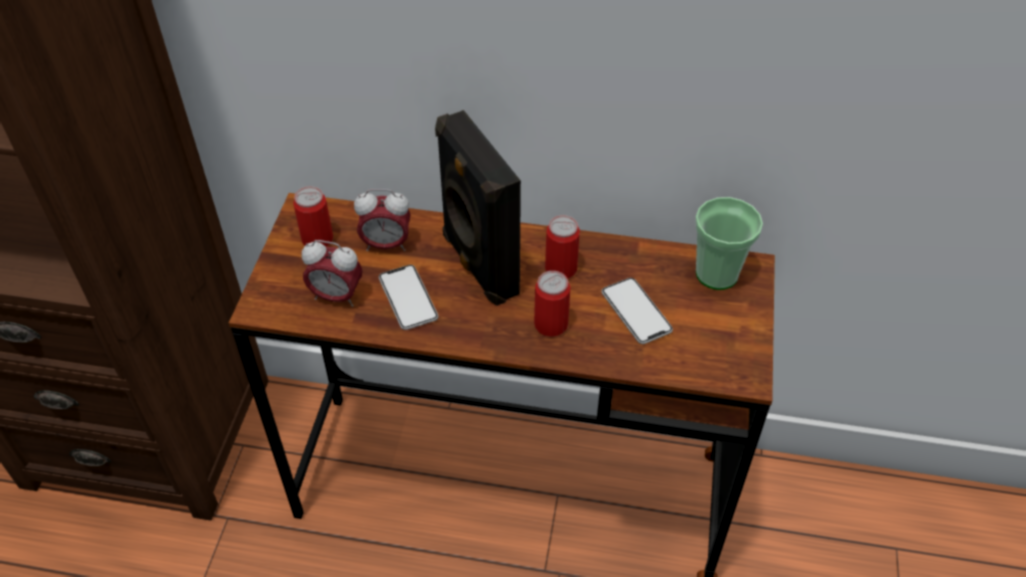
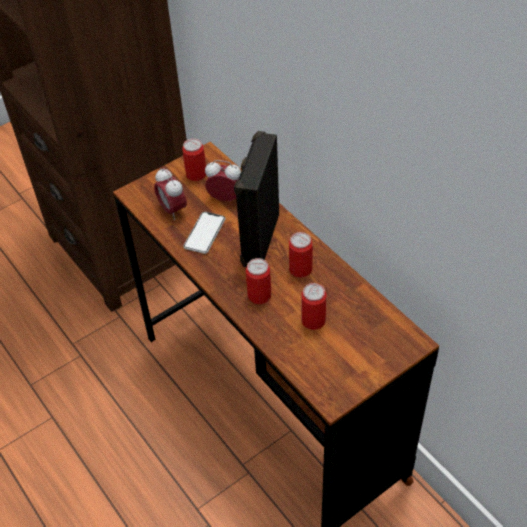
camera: 45 degrees right, 0 degrees up
alarm clock [354,189,411,251] -> alarm clock turned 150 degrees clockwise [205,160,241,201]
phone [602,278,673,344] -> can [301,283,326,330]
cup [695,197,763,290] -> none

